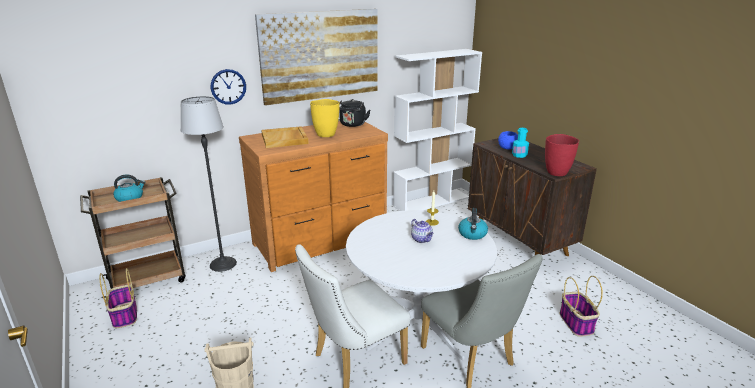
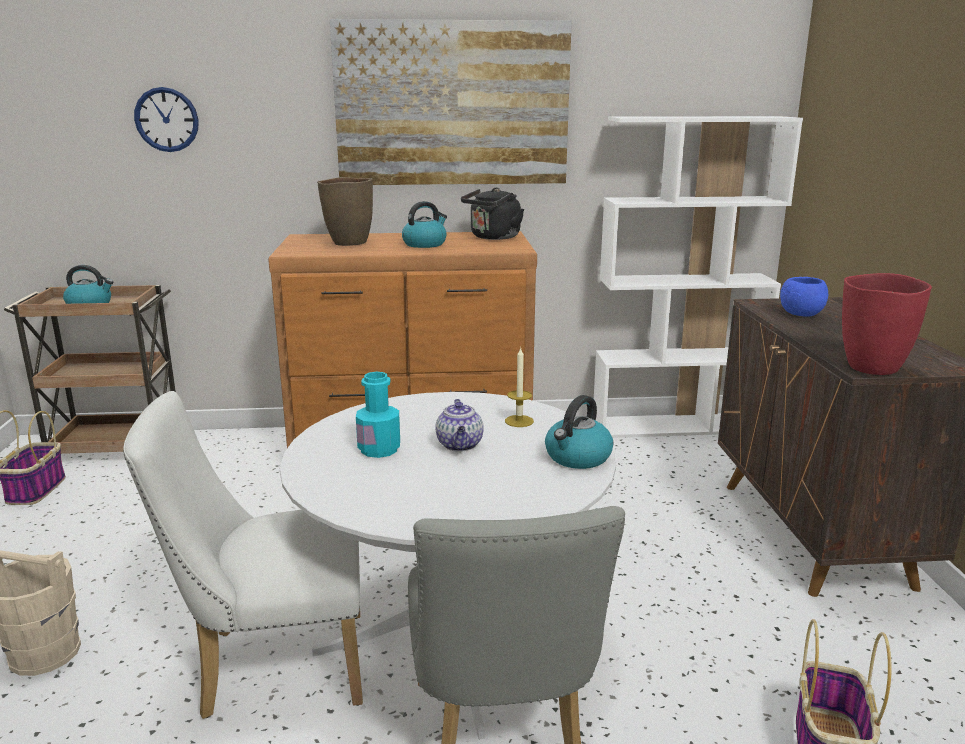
camera: 25 degrees right, 5 degrees down
floor lamp [181,96,237,272] -> none
wall clock [211,69,246,105] -> wall clock moved to [134,87,199,152]
beige tray [261,126,309,148] -> brown vase [317,177,373,246]
yellow vase [310,99,340,137] -> kettle [402,201,447,248]
turquoise bottle [512,128,529,158] -> turquoise bottle moved to [356,372,400,458]

